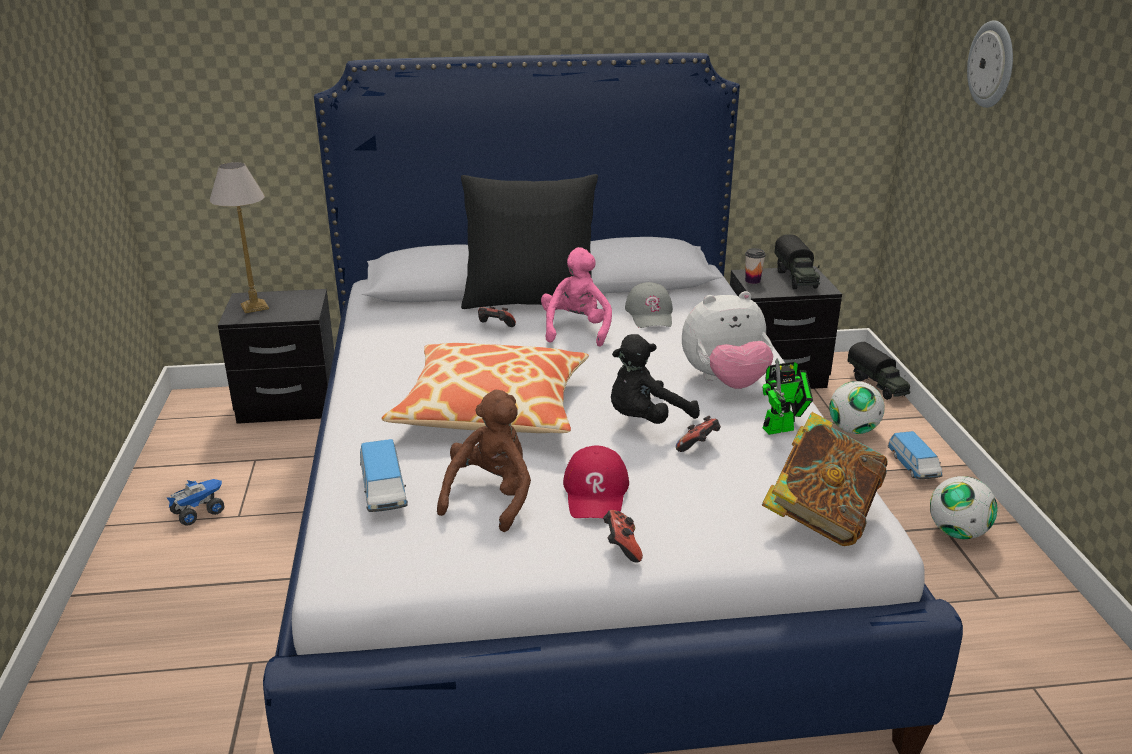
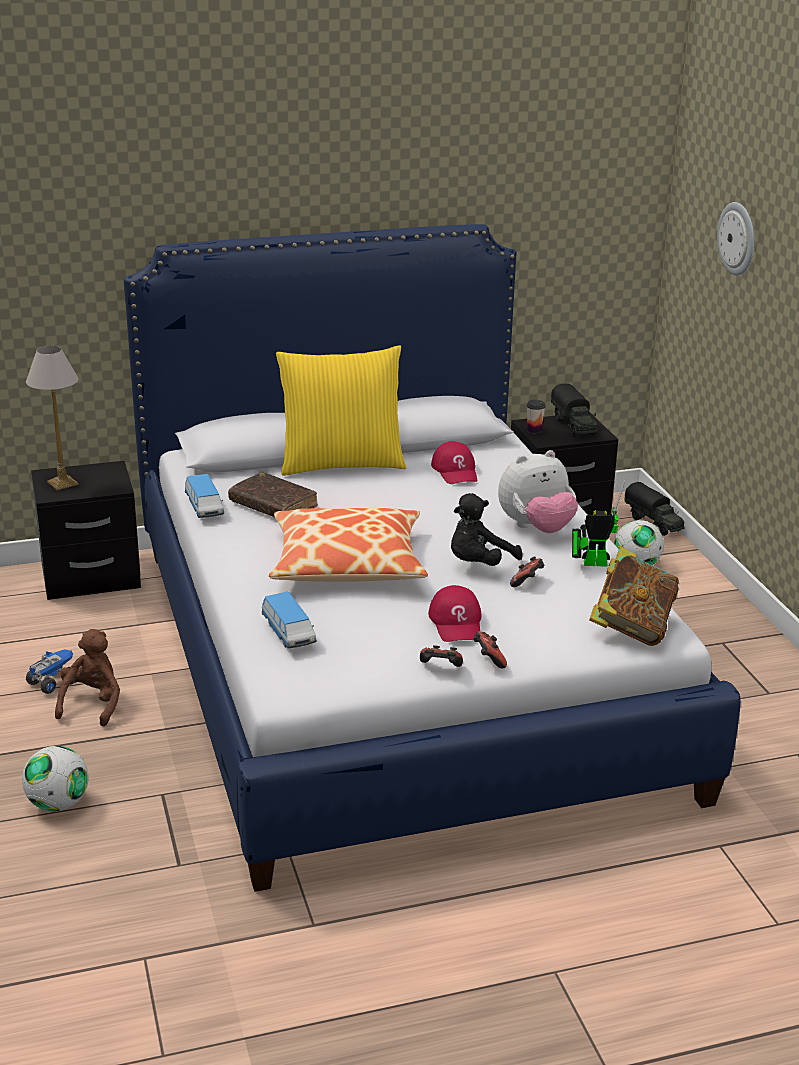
camera: 10 degrees left, 0 degrees up
brown plush toy [437,390,531,532] -> brown plush toy moved to [55,629,120,727]
black pillow [461,174,598,309] -> yellow pillow [276,345,406,476]
game controller [478,306,516,327] -> game controller moved to [420,645,463,667]
pink plush toy [541,247,612,347] -> none
grey cap [625,282,673,328] -> red cap [431,441,477,484]
toy robot [762,358,813,435] -> toy robot turned 150 degrees counterclockwise [572,479,625,567]
toy car [888,431,943,479] -> toy car moved to [185,474,224,518]
football [930,476,997,539] -> football moved to [22,746,88,811]
none -> brown book [228,472,318,517]

